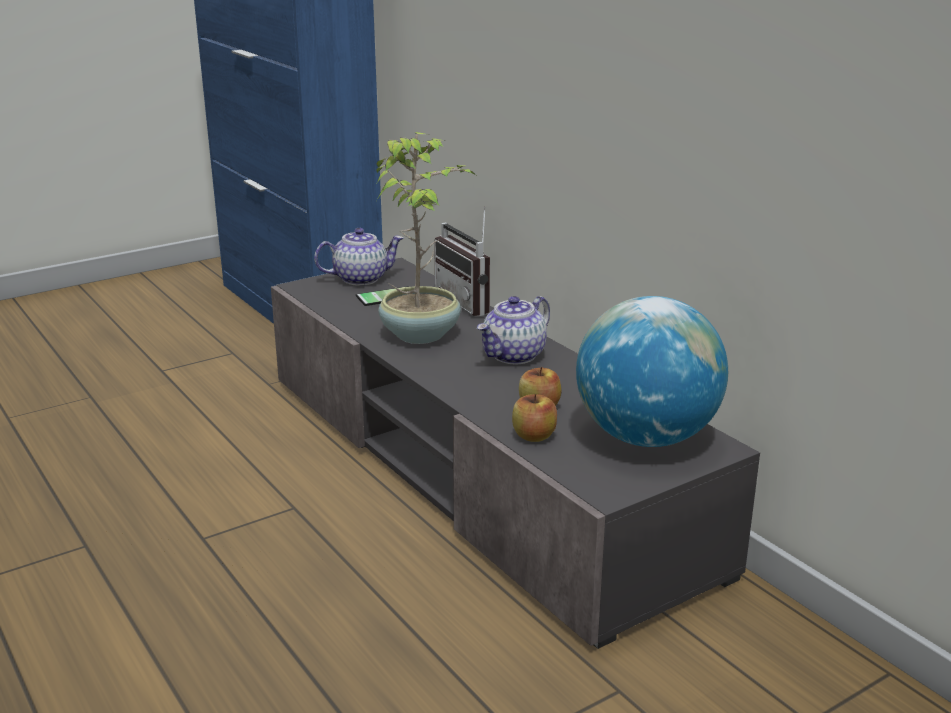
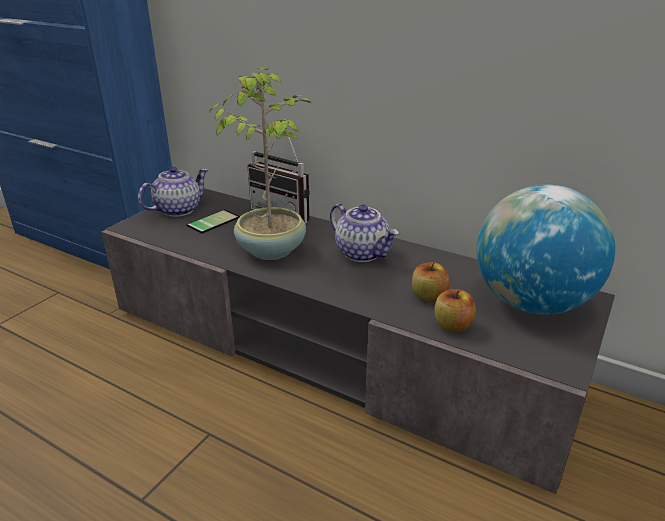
camera: 25 degrees left, 5 degrees up
teapot [477,296,550,364] -> teapot turned 60 degrees counterclockwise [330,204,399,262]

